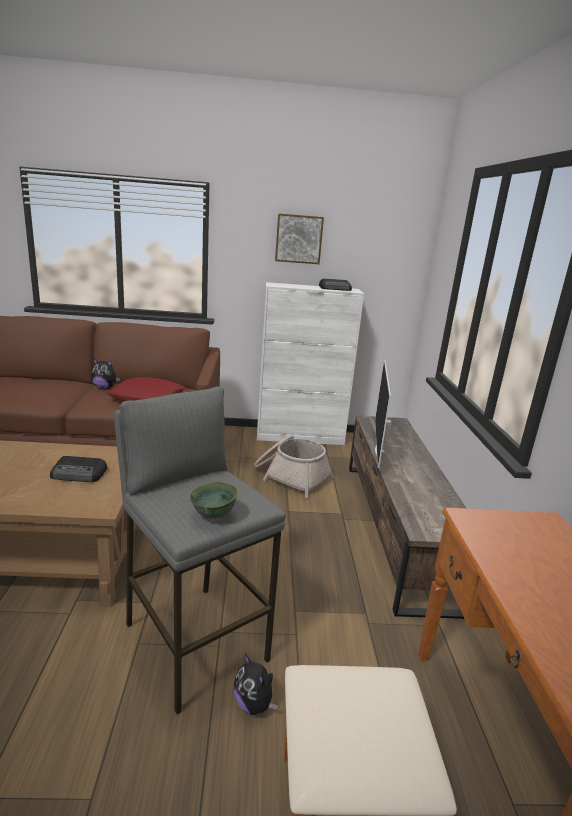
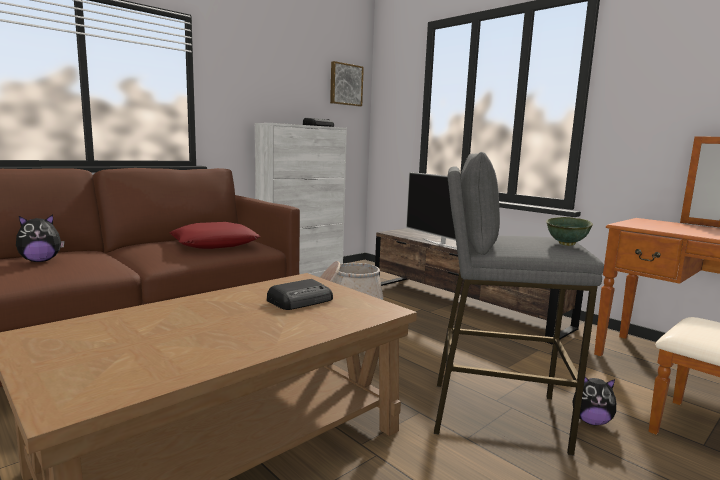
camera: 40 degrees left, 10 degrees down
plush toy [91,359,121,389] -> plush toy moved to [16,214,65,262]
picture [275,213,324,264] -> picture moved to [330,61,364,106]

